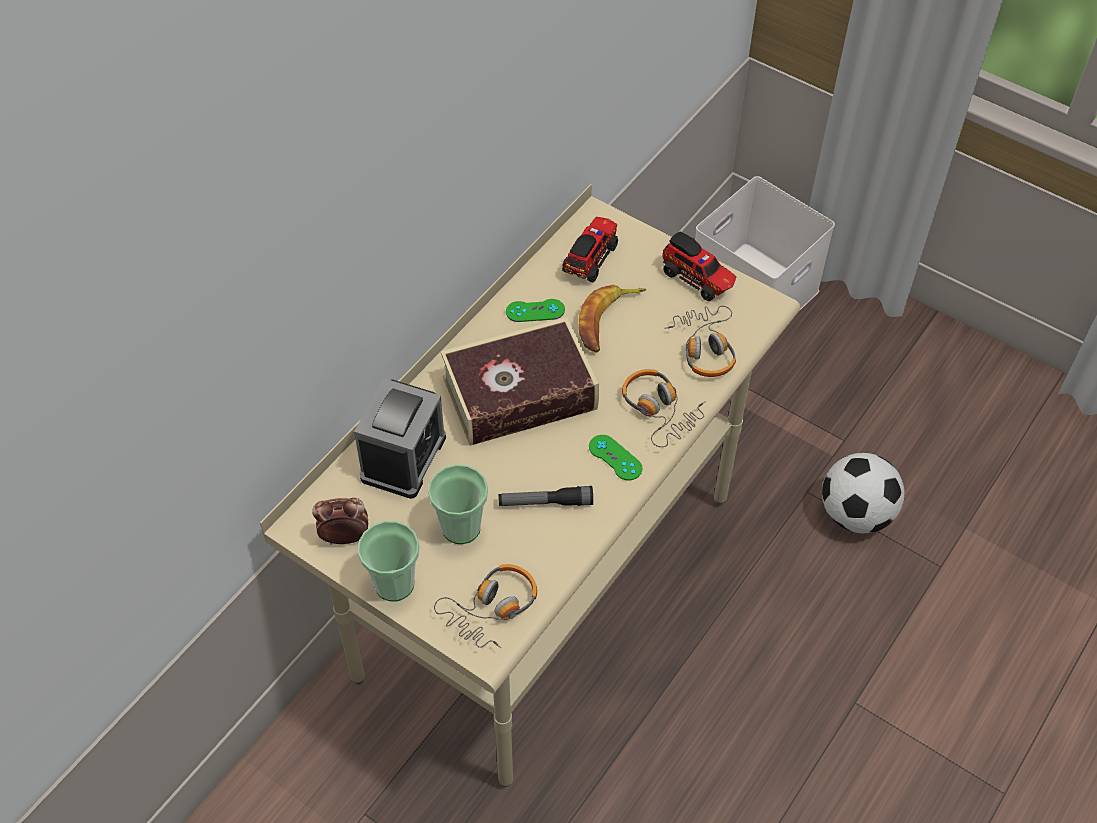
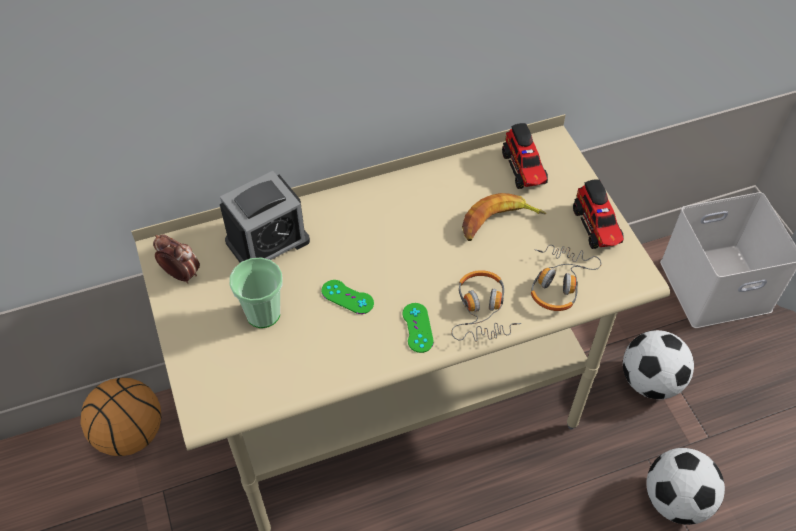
camera: 35 degrees right, 0 degrees up
cup [357,521,419,601] -> none
headphones [434,564,537,649] -> none
book [441,317,599,446] -> none
flashlight [498,486,593,506] -> none
green game controller [506,299,565,322] -> green game controller moved to [321,280,374,314]
toy truck [562,217,618,283] -> toy truck turned 105 degrees clockwise [502,123,548,189]
none -> basketball [81,378,161,456]
none -> football [623,330,694,399]

